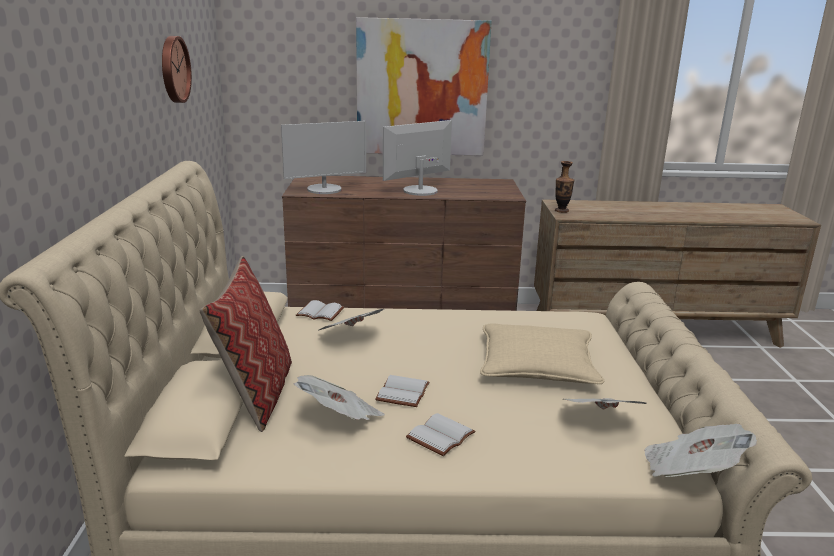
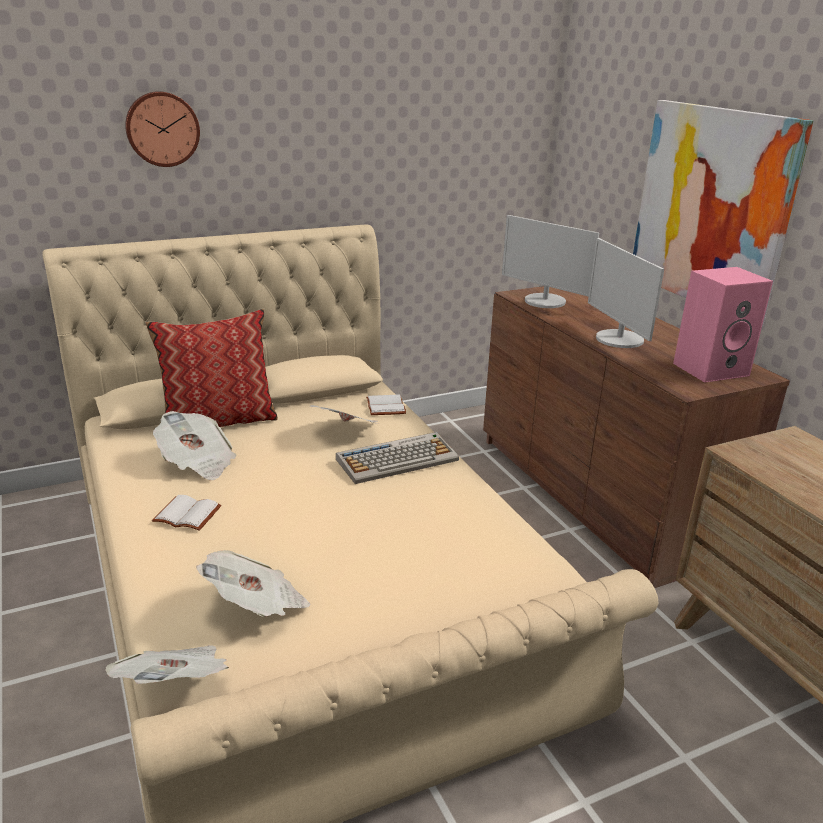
camera: 65 degrees right, 5 degrees up
wall clock [162,36,192,103] -> wall clock moved to [125,91,200,167]
white book [375,375,430,407] -> none
monitor [383,120,452,196] -> monitor turned 135 degrees counterclockwise [588,238,664,348]
beige pillow [480,323,604,384] -> none
vase [555,161,574,213] -> none
none -> keyboard [336,432,459,484]
none -> pink speaker [673,267,773,383]

